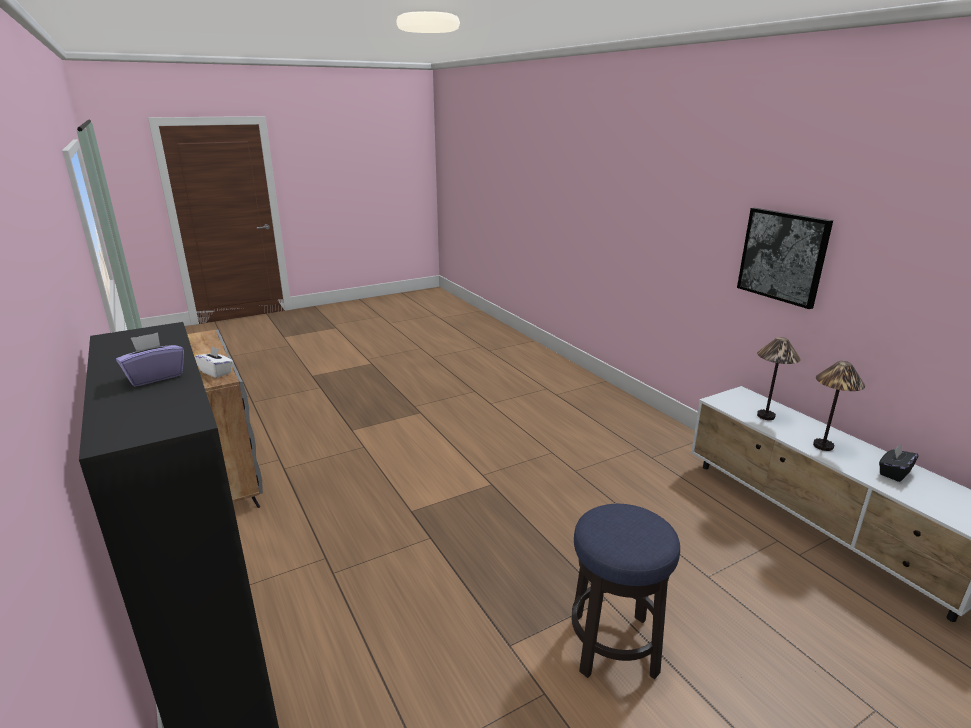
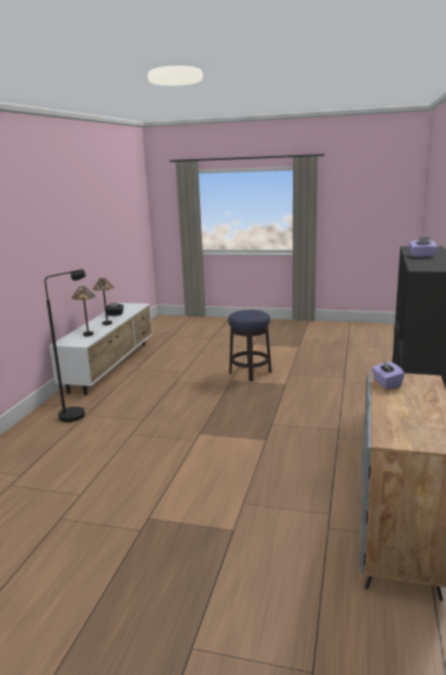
camera: 135 degrees left, 5 degrees down
white tissue box [195,346,233,378] -> purple tissue box [372,358,405,389]
picture [737,208,833,309] -> none
none -> black floor lamp [45,269,86,422]

